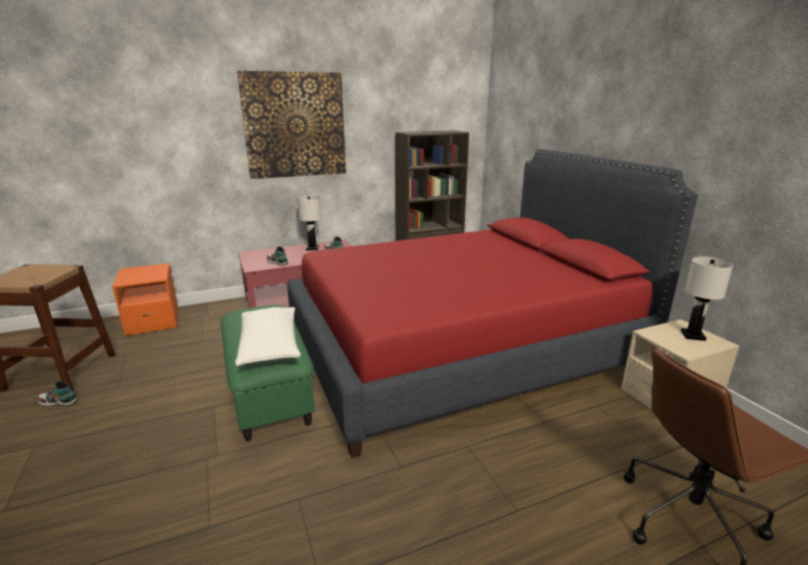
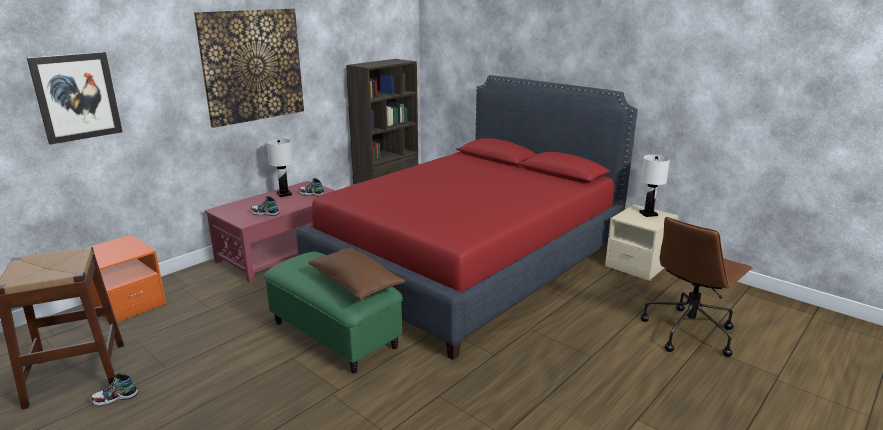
camera: 25 degrees left, 0 degrees up
white pillow [235,307,301,366] -> brown pillow [309,247,405,300]
none -> picture [27,52,122,145]

